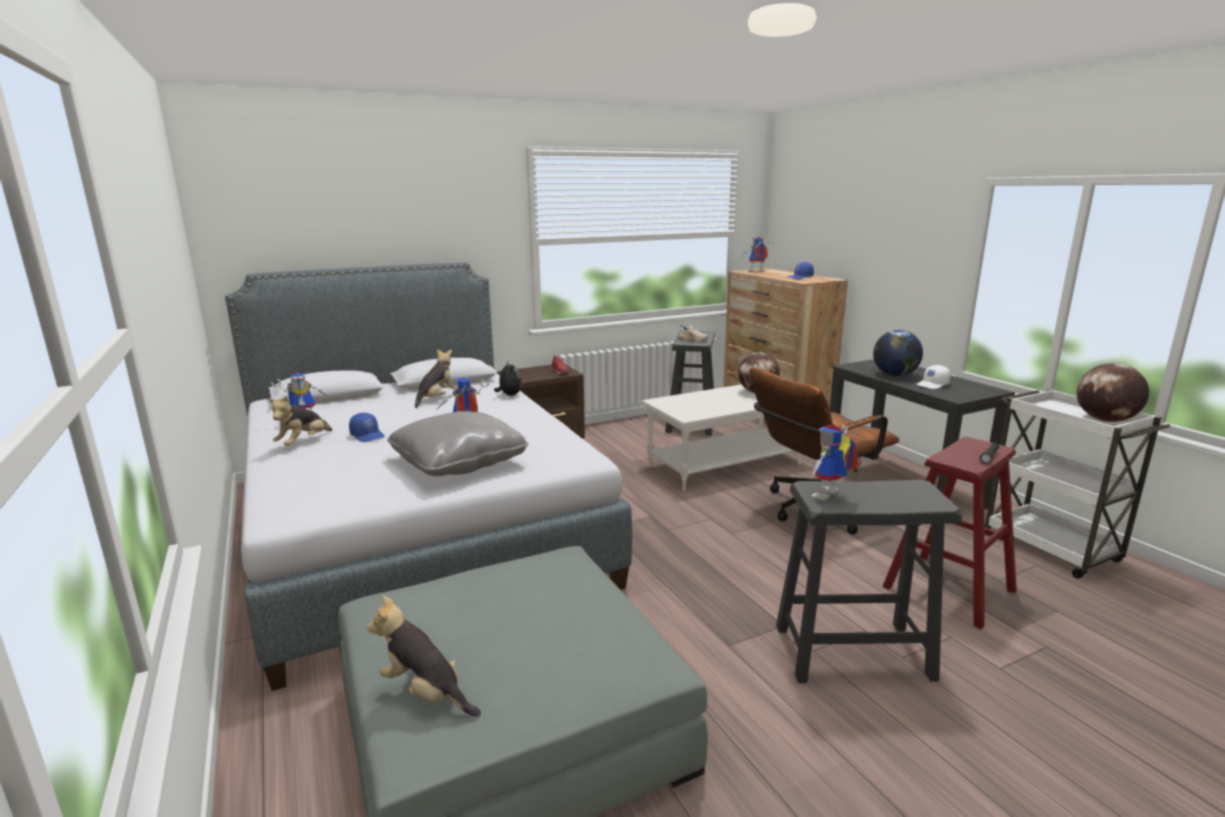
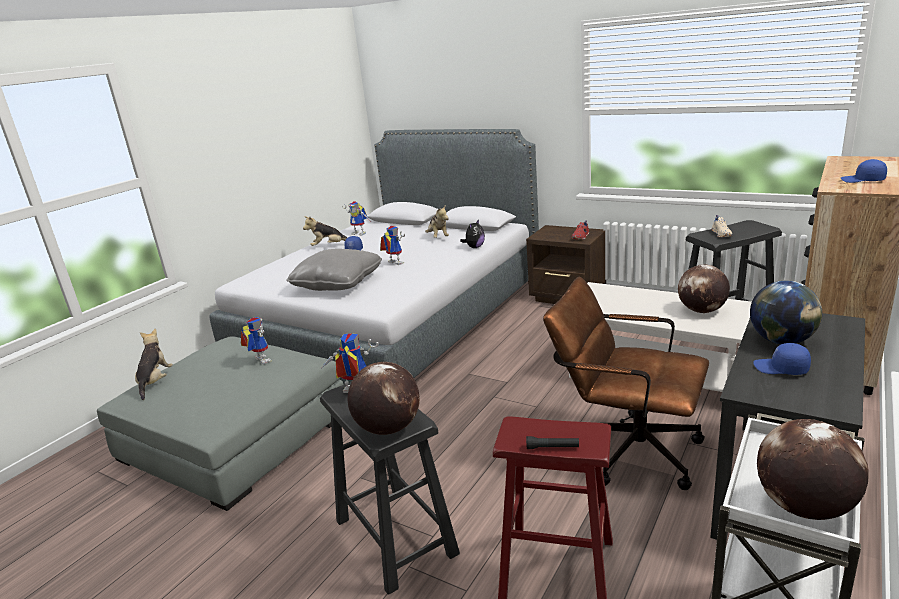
camera: 60 degrees right, 5 degrees up
plush toy [415,349,457,408] -> plush toy turned 75 degrees clockwise [425,205,449,238]
toy robot [739,236,774,272] -> toy robot moved to [241,317,272,365]
white cap [916,365,950,389] -> blue cap [753,343,811,375]
none -> globe [348,362,420,435]

